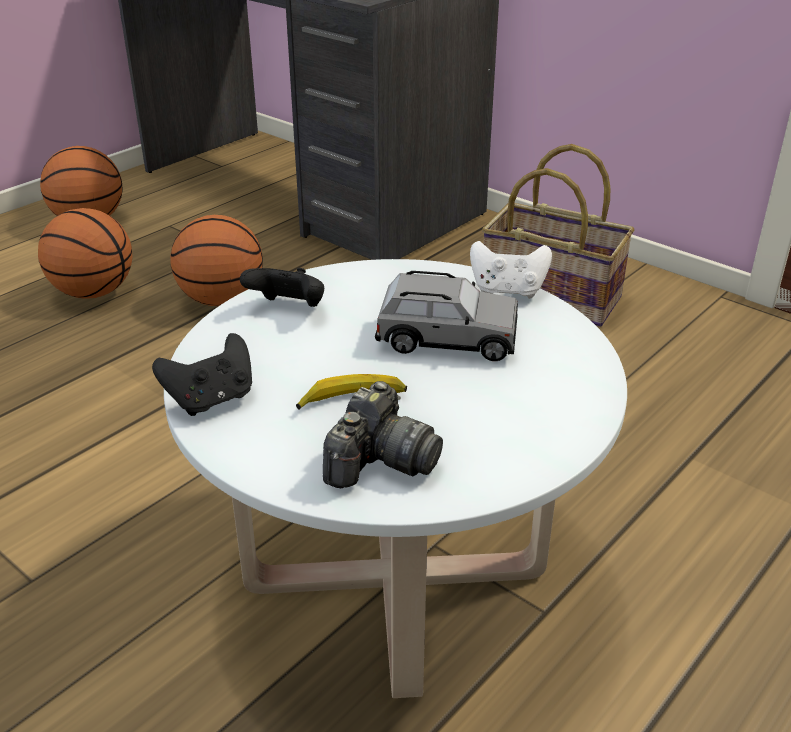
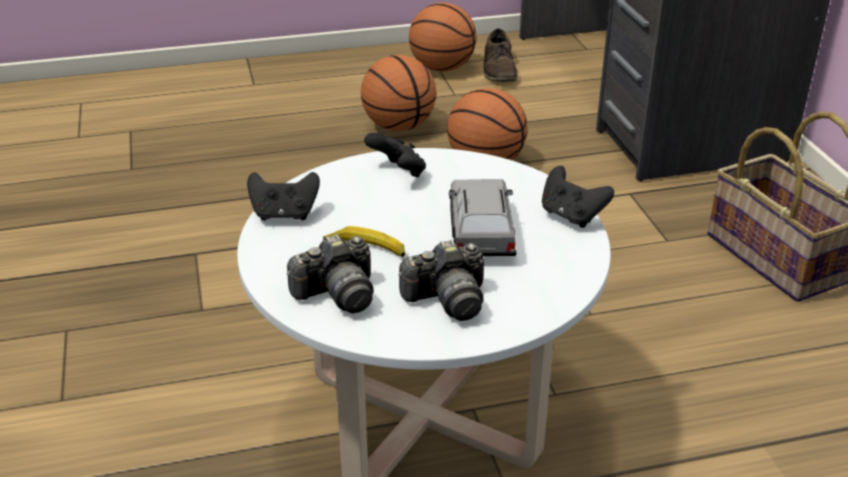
camera: 35 degrees right, 0 degrees up
grey toy car [375,271,518,361] -> grey toy car turned 135 degrees counterclockwise [449,179,516,256]
white game controller [470,241,552,299] -> black game controller [542,166,614,228]
none -> camera [398,240,484,321]
none -> brown shoe [483,28,518,82]

